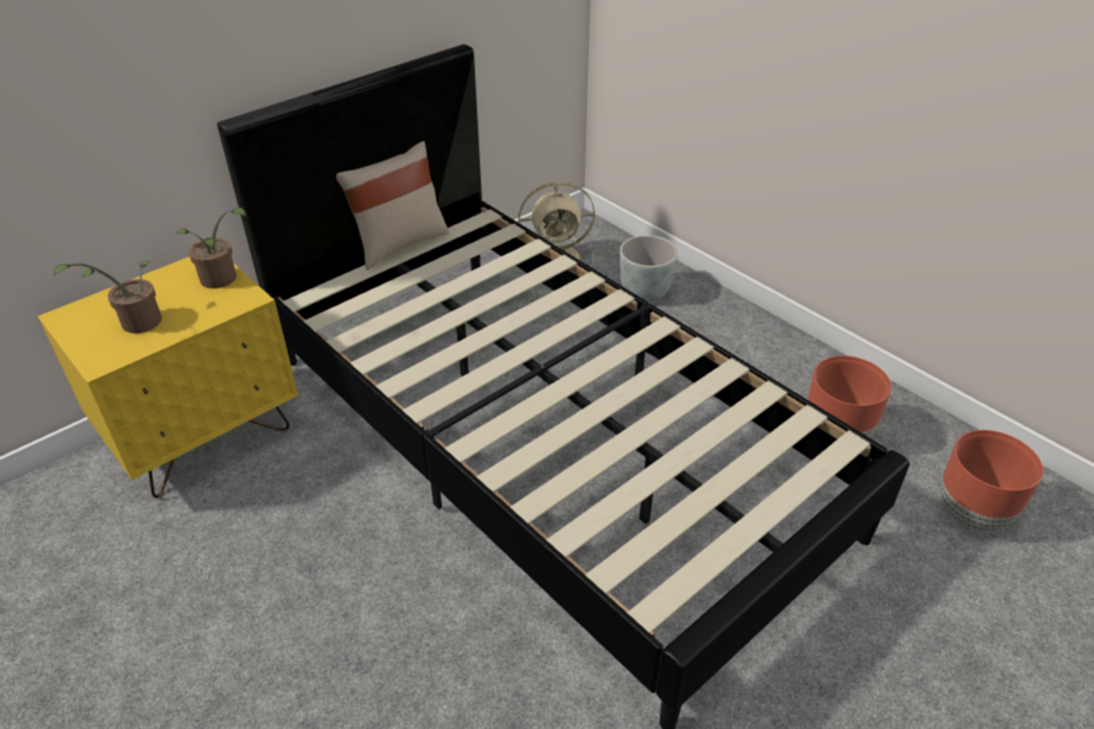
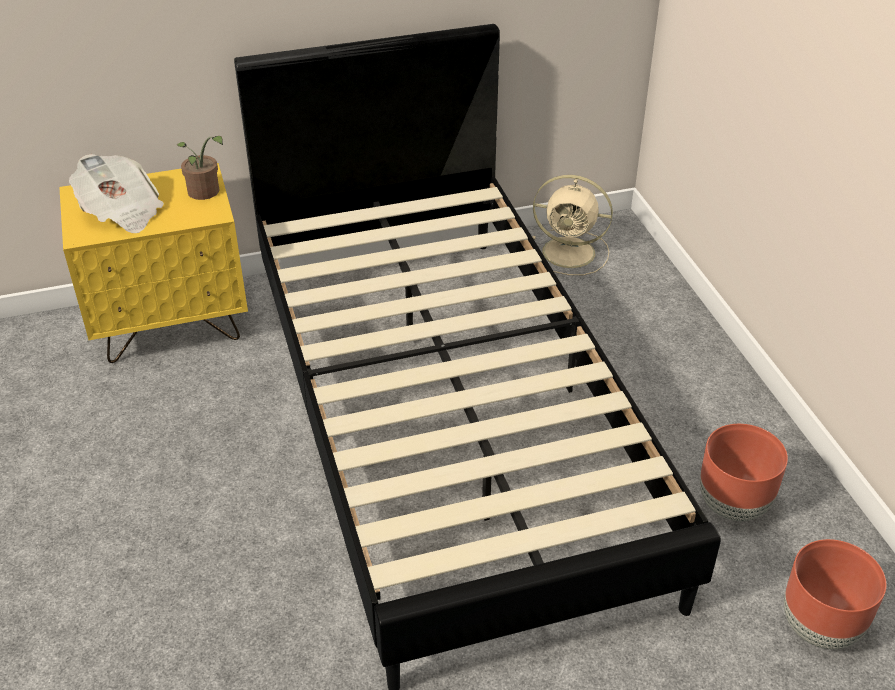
camera: 25 degrees right, 0 degrees up
potted plant [54,260,162,333] -> newspaper [69,154,164,233]
beige pillow [336,141,449,270] -> none
grey planter [620,235,678,301] -> none

